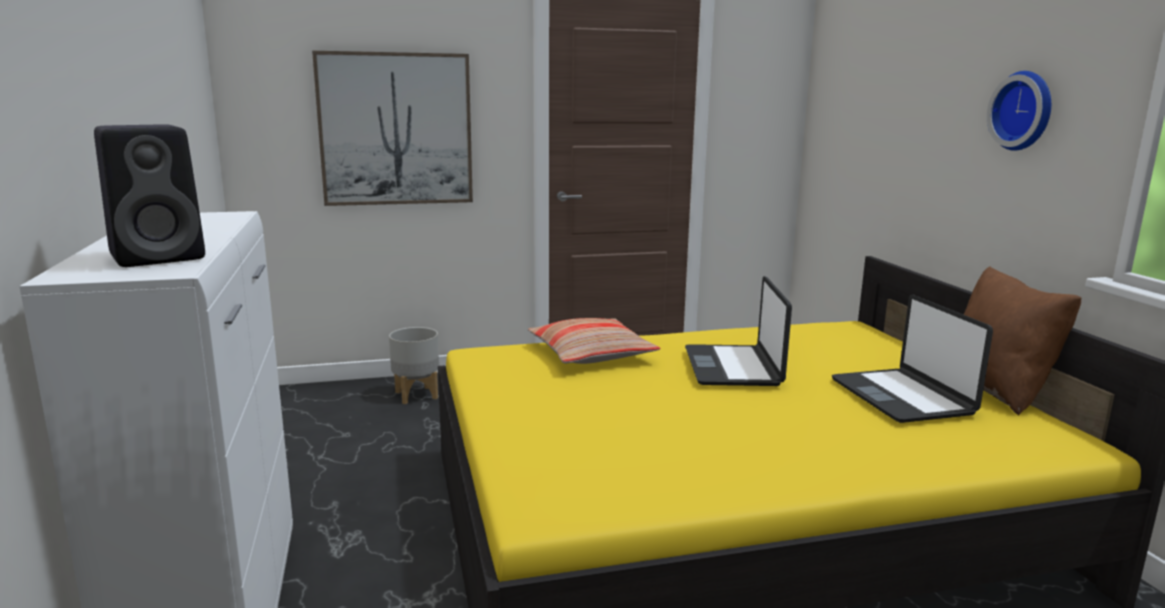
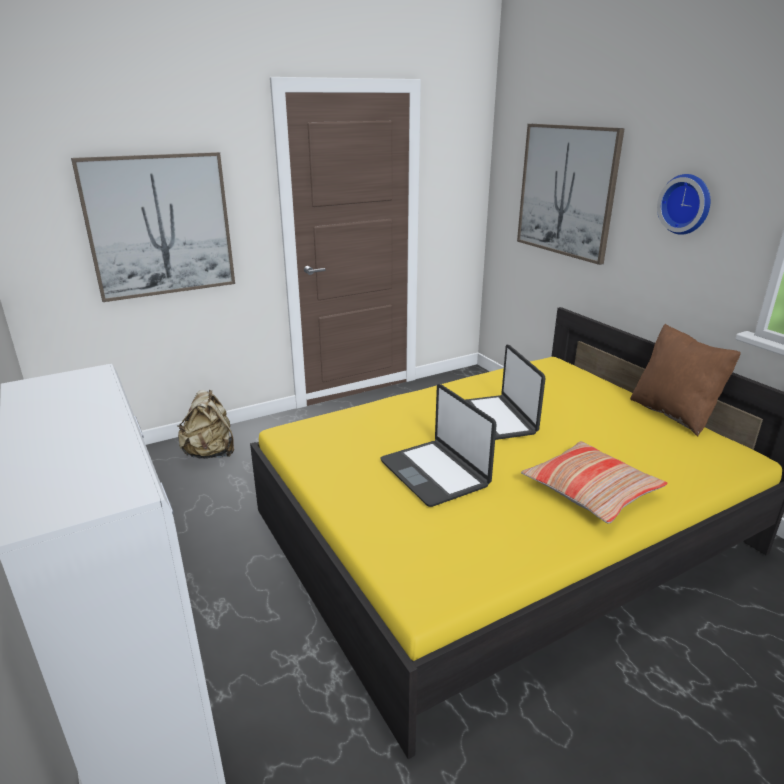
camera: 15 degrees left, 10 degrees up
black speaker [94,124,205,267] -> none
grey planter [389,327,439,404] -> beige backpack [177,390,234,459]
pillow [528,318,660,364] -> pillow moved to [521,441,668,524]
laptop [832,295,993,423] -> laptop moved to [380,384,497,507]
none -> picture [517,124,625,265]

